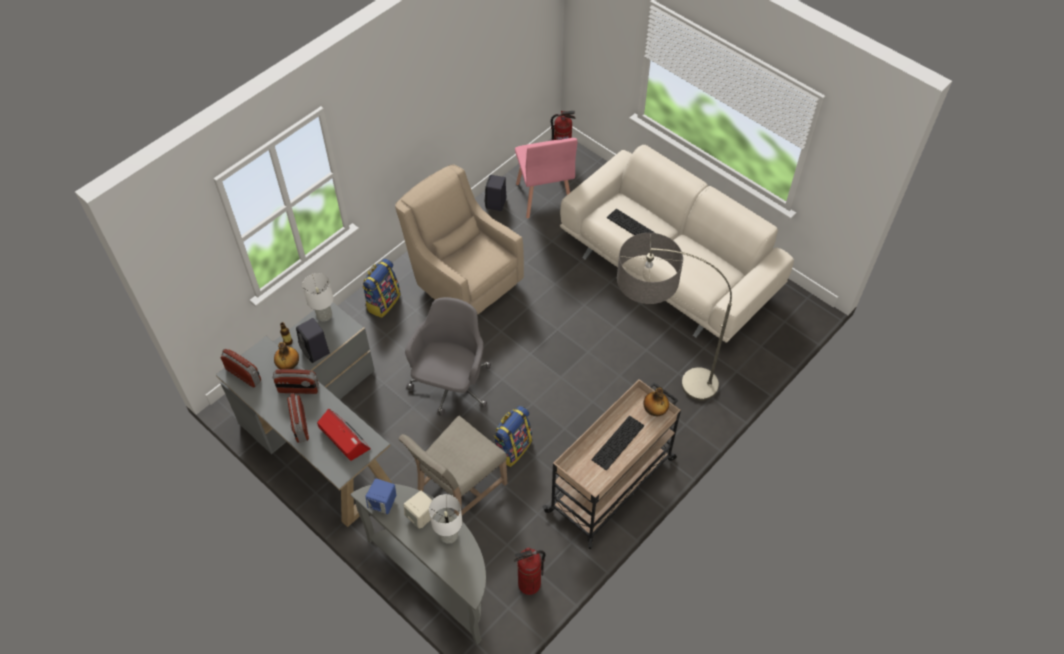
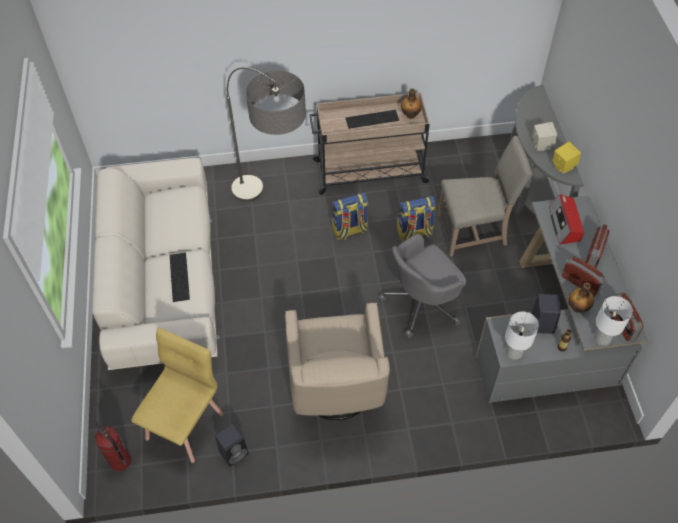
camera: 140 degrees left, 0 degrees up
backpack [362,258,401,318] -> backpack moved to [331,192,368,240]
blue speaker [365,478,396,514] -> yellow speaker [553,142,581,173]
white table lamp [429,494,462,544] -> white table lamp moved to [594,296,633,345]
fire extinguisher [514,548,546,595] -> none
pink chair [515,138,577,219] -> yellow chair [131,328,224,463]
bottle [643,387,669,416] -> bottle moved to [401,88,422,119]

